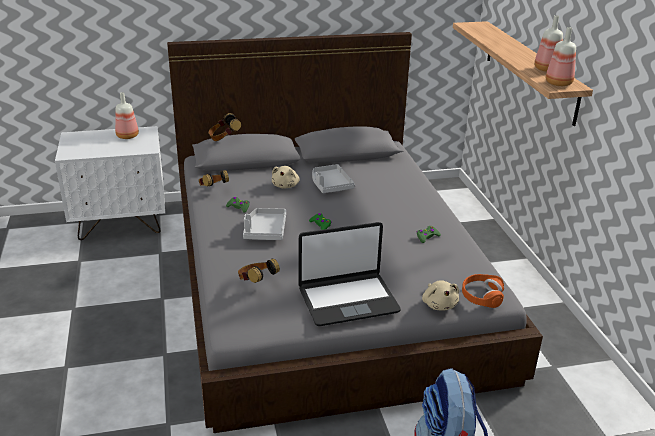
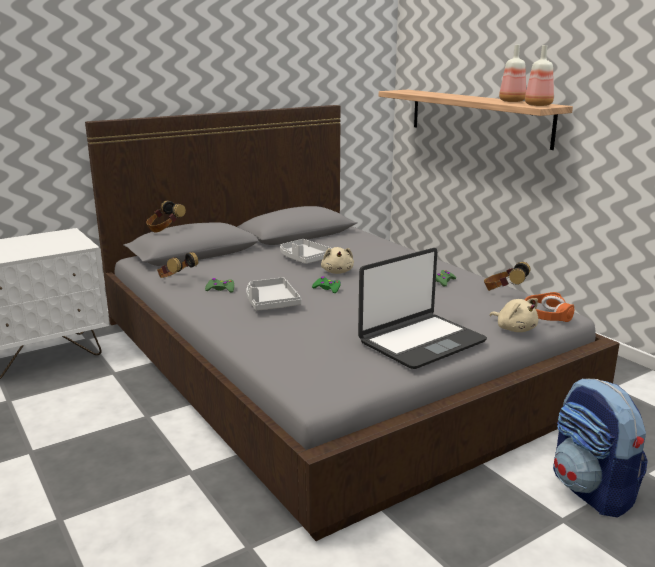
camera: 20 degrees left, 10 degrees down
bottle [115,92,139,139] -> none
headphones [238,258,280,283] -> headphones moved to [484,262,531,291]
beige plush toy [272,166,300,188] -> beige plush toy moved to [321,247,354,274]

